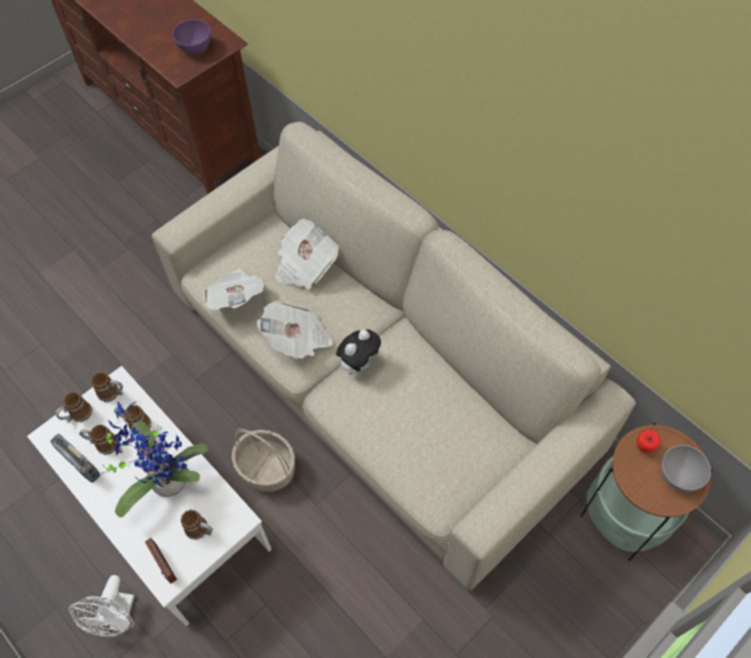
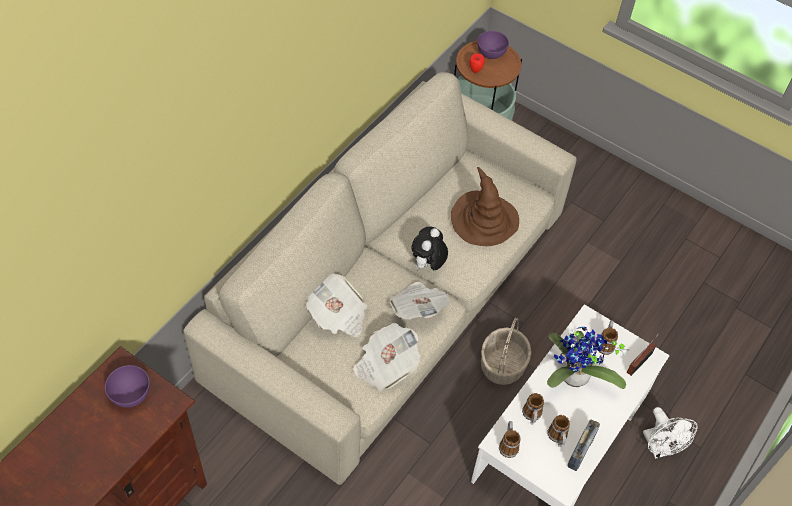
camera: 105 degrees left, 5 degrees down
mug [55,392,92,423] -> none
white fan [69,575,134,637] -> white fan turned 75 degrees clockwise [643,407,698,459]
plush toy [336,329,381,375] -> plush toy turned 90 degrees counterclockwise [412,226,448,270]
grey bowl [661,445,711,492] -> purple bowl [477,31,509,59]
none -> brown hat [451,167,519,246]

